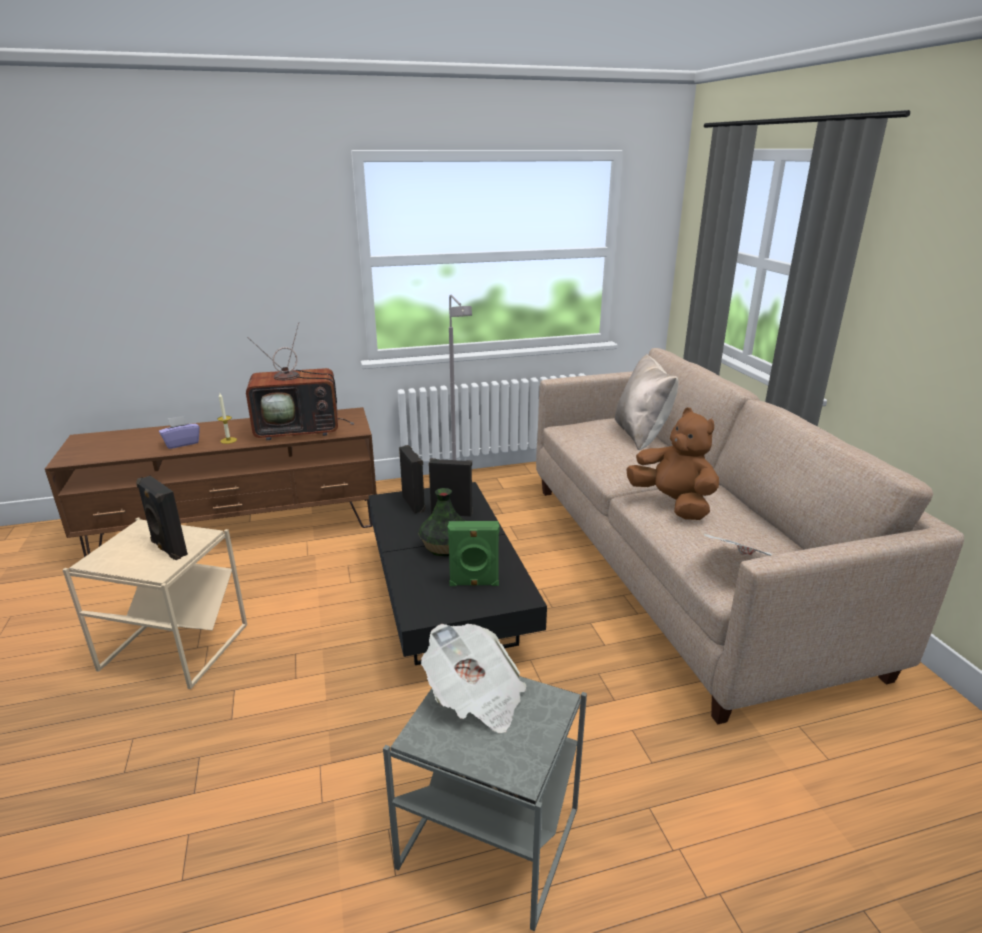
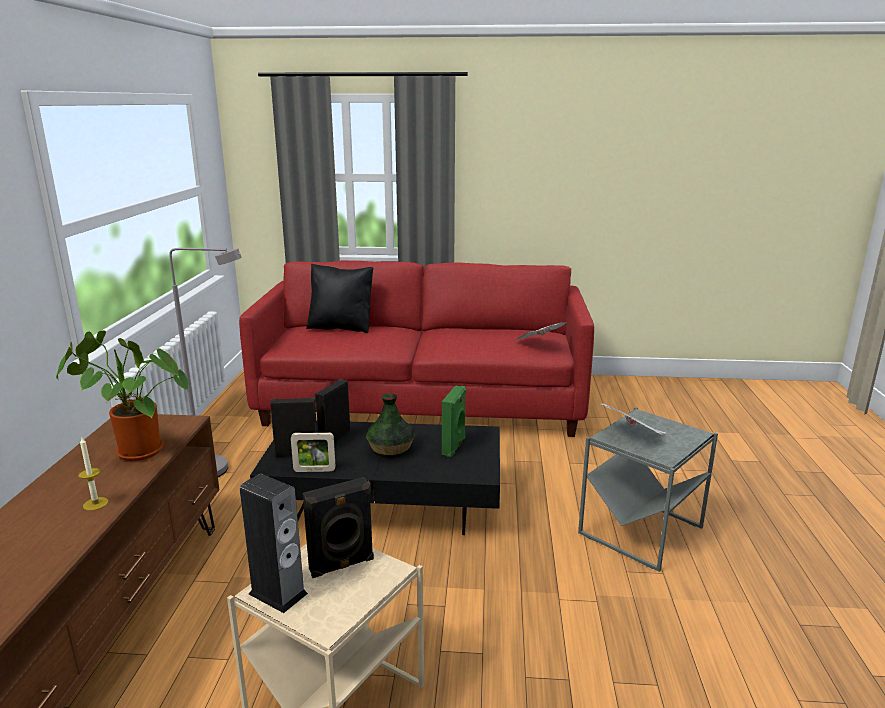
camera: 70 degrees left, 5 degrees down
purple tissue box [159,415,200,449] -> none
television [246,322,355,440] -> potted plant [56,330,189,461]
beige sofa [536,348,964,724] -> red sofa [239,261,594,437]
beige pillow [615,354,678,450] -> black pillow [306,264,373,333]
brown plush toy [626,408,719,520] -> none
none -> speaker [240,474,308,613]
none -> picture frame [291,432,336,472]

